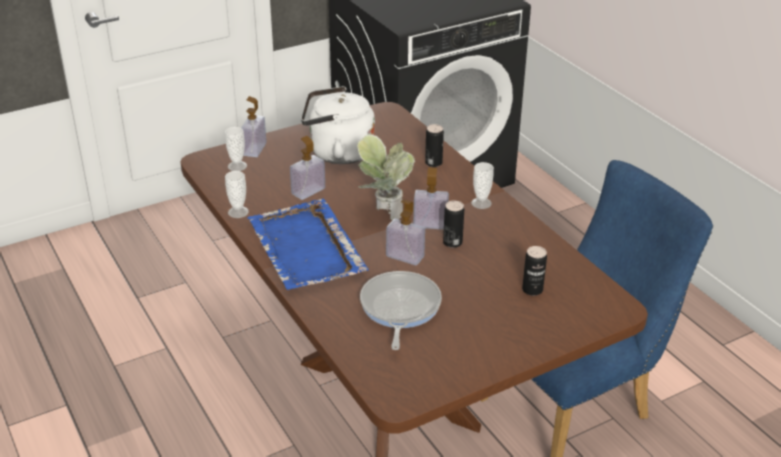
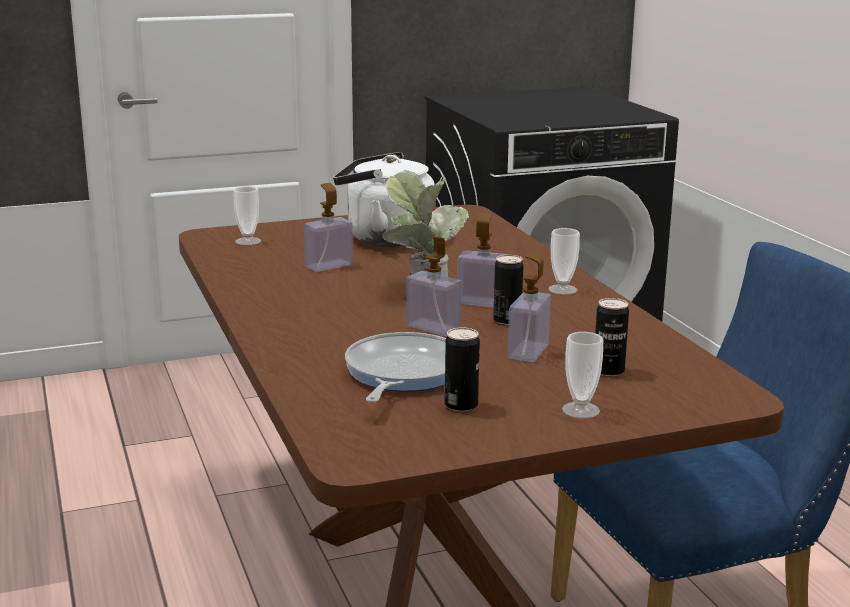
camera: 10 degrees right, 15 degrees down
cup [225,171,249,218] -> cup moved to [562,332,603,419]
soap dispenser [241,96,266,157] -> soap dispenser moved to [507,252,551,362]
blue tray [248,198,369,290] -> none
can [425,124,444,167] -> can moved to [445,327,480,412]

